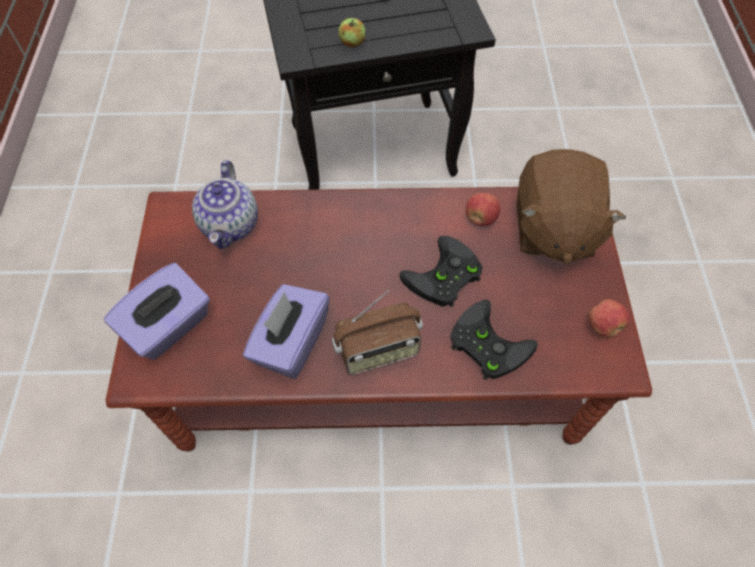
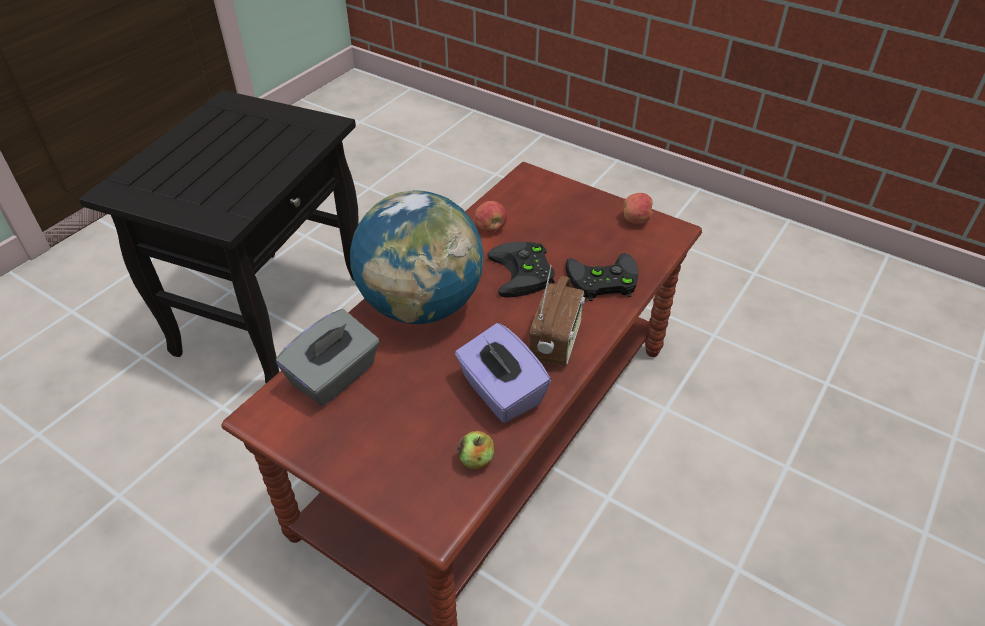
camera: 55 degrees left, 15 degrees down
purple tissue box [104,263,210,360] -> none
teapot [192,160,258,249] -> grey tissue box [276,309,380,406]
apple [338,18,366,47] -> apple moved to [457,431,494,469]
brown plush toy [517,149,626,264] -> none
none -> globe [350,190,484,324]

